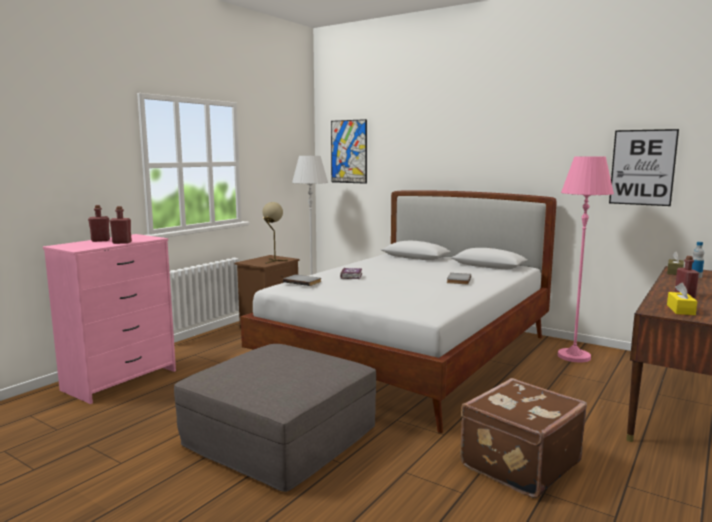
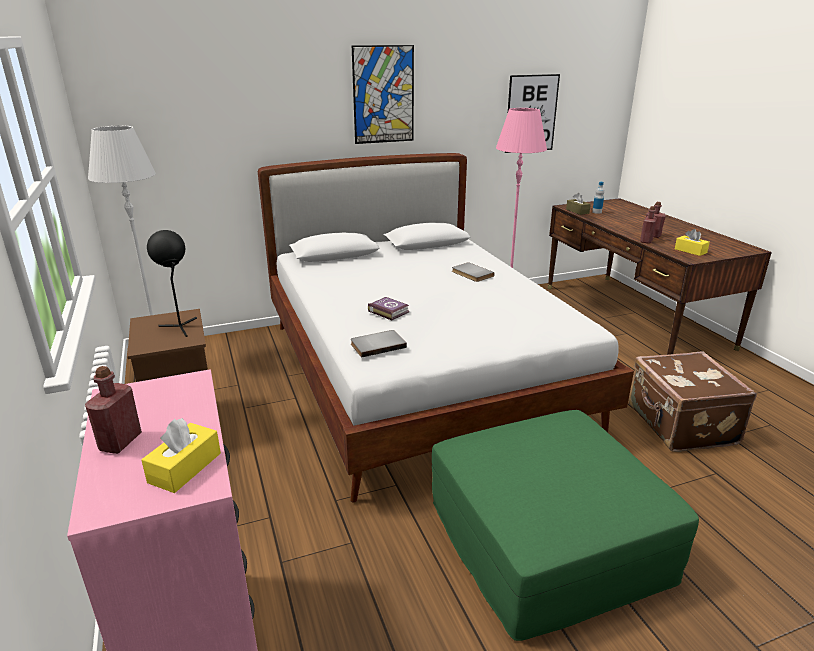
camera: 55 degrees left, 15 degrees up
red bottle [110,206,132,244] -> red bottle moved to [640,206,657,244]
grey ottoman [174,344,376,492] -> green ottoman [432,410,699,641]
beige table lamp [263,202,288,264] -> black table lamp [147,230,197,337]
picture [331,119,367,184] -> picture moved to [352,45,414,144]
none -> yellow tissue box [141,418,221,493]

